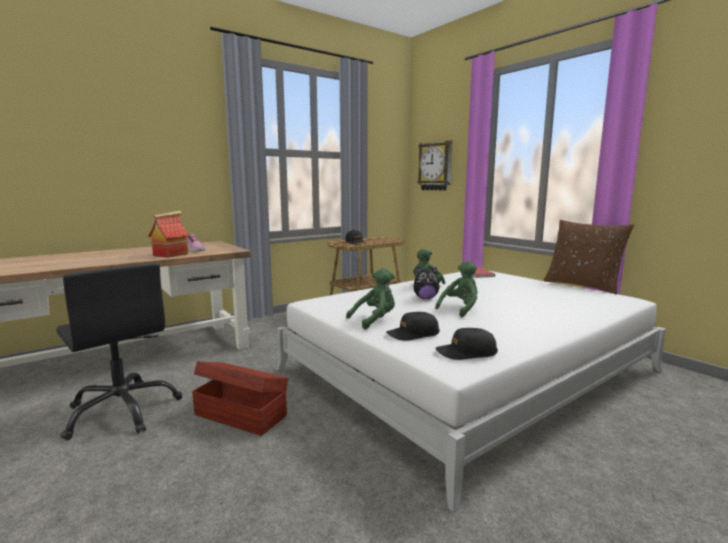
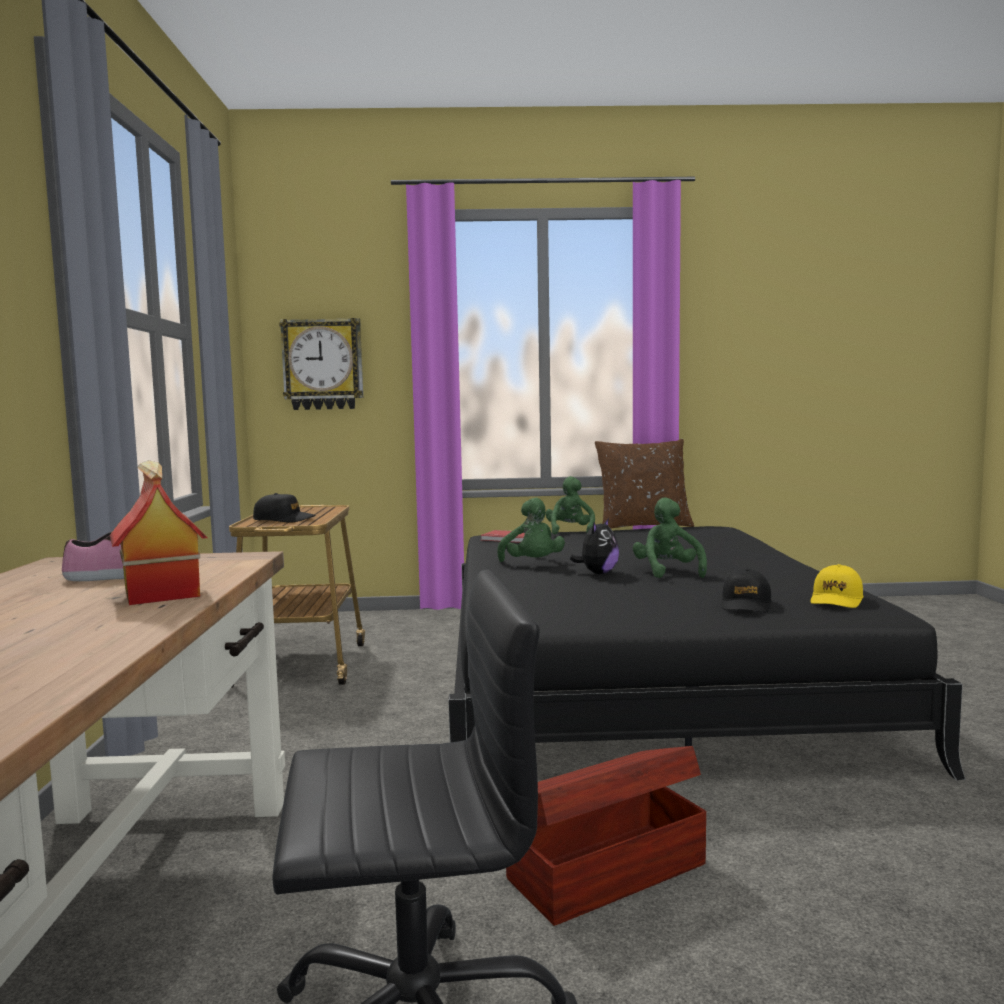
camera: 55 degrees left, 5 degrees down
white bed [276,271,666,513] -> black bed [448,526,966,780]
green plush toy [346,268,395,330] -> green plush toy moved to [545,476,595,534]
black cap [436,328,498,360] -> yellow cap [811,564,863,608]

